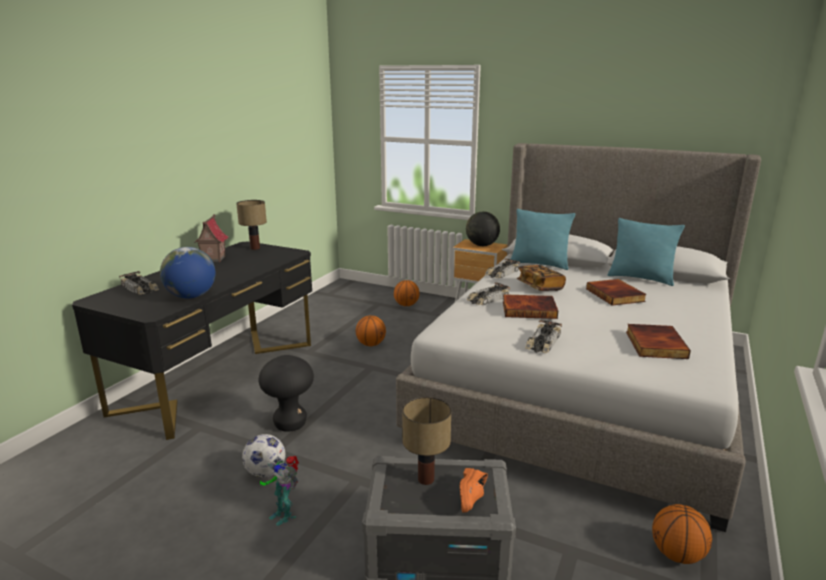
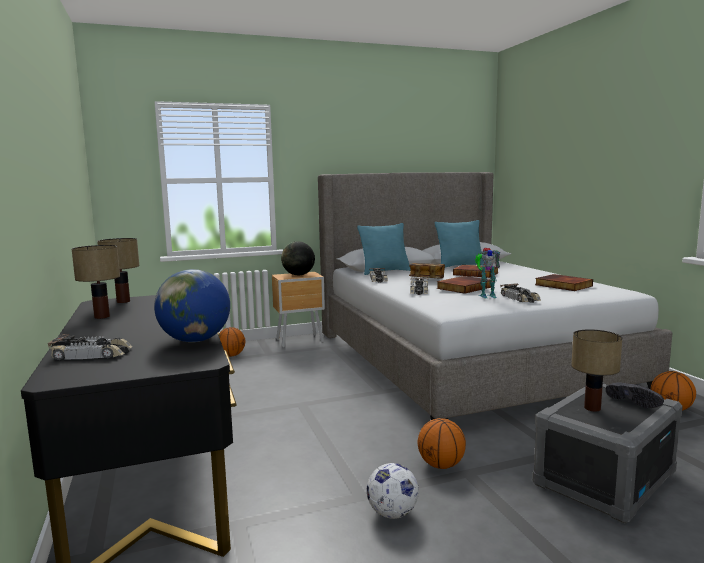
camera: 45 degrees left, 10 degrees down
toy house [194,214,228,262] -> table lamp [72,245,120,319]
black stool [259,355,314,432] -> none
toy robot [260,456,299,526] -> toy robot moved to [475,248,501,298]
basketball [356,315,386,346] -> basketball moved to [417,418,466,469]
orange shoe [460,468,488,512] -> black shoe [606,382,664,408]

